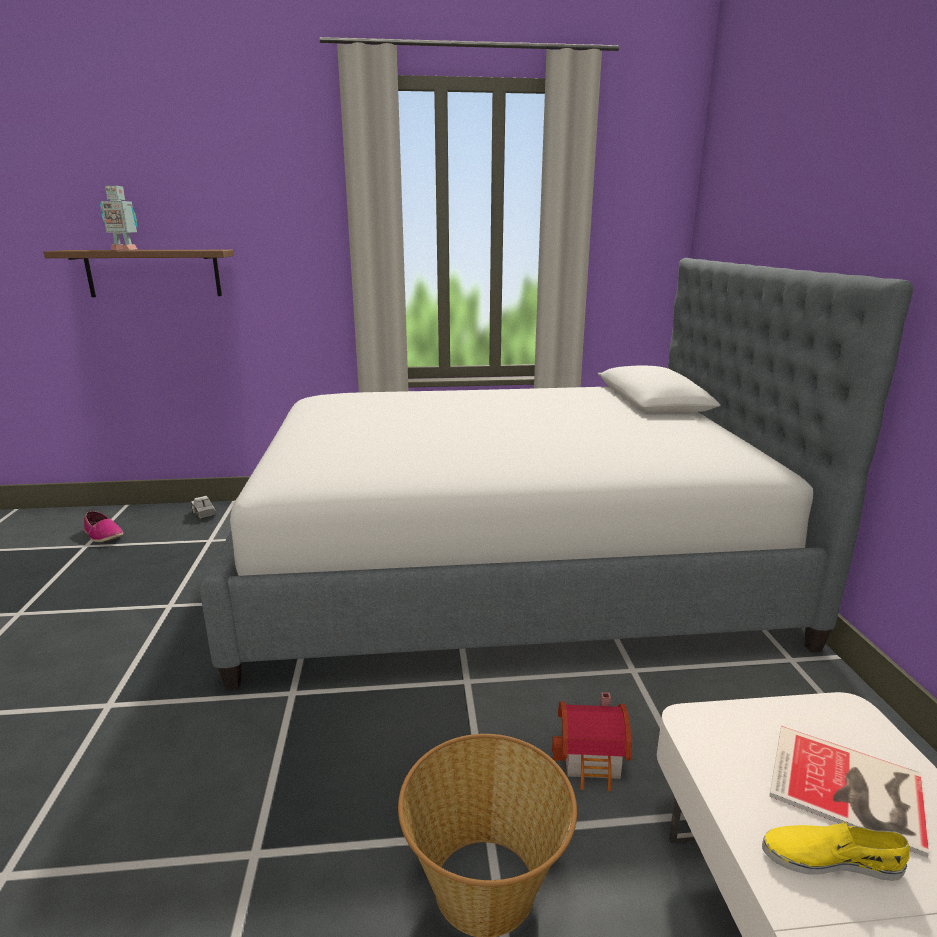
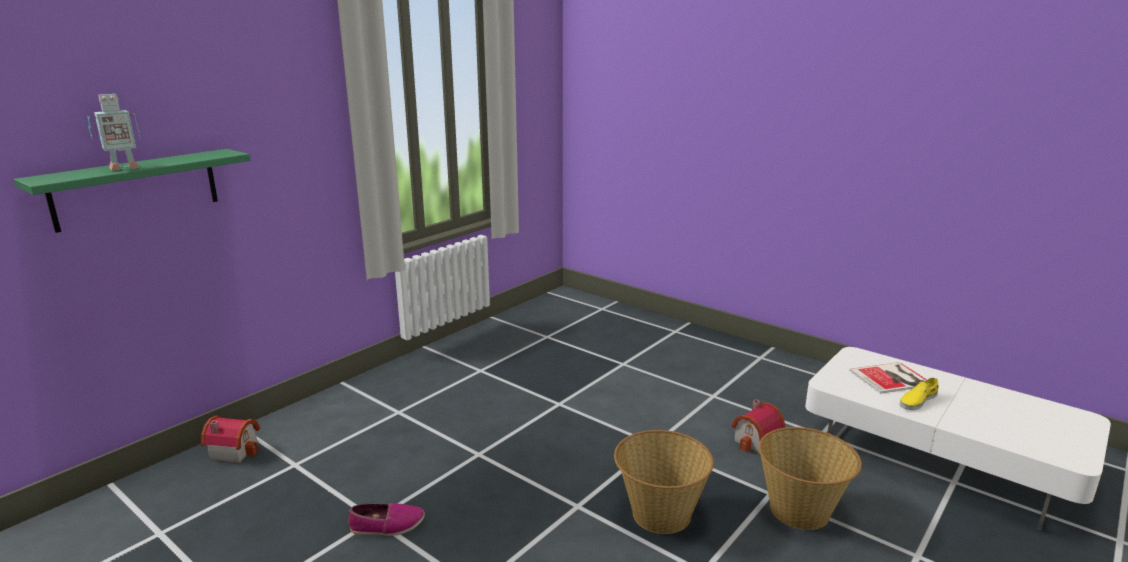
camera: 45 degrees left, 0 degrees up
brown shelf [43,250,234,297] -> green shelf [14,149,251,233]
shoe [84,511,123,542] -> shoe moved to [348,503,425,536]
toy truck [191,496,216,520] -> toy house [201,416,260,463]
bed [200,258,913,690] -> none
none -> basket [614,430,714,534]

